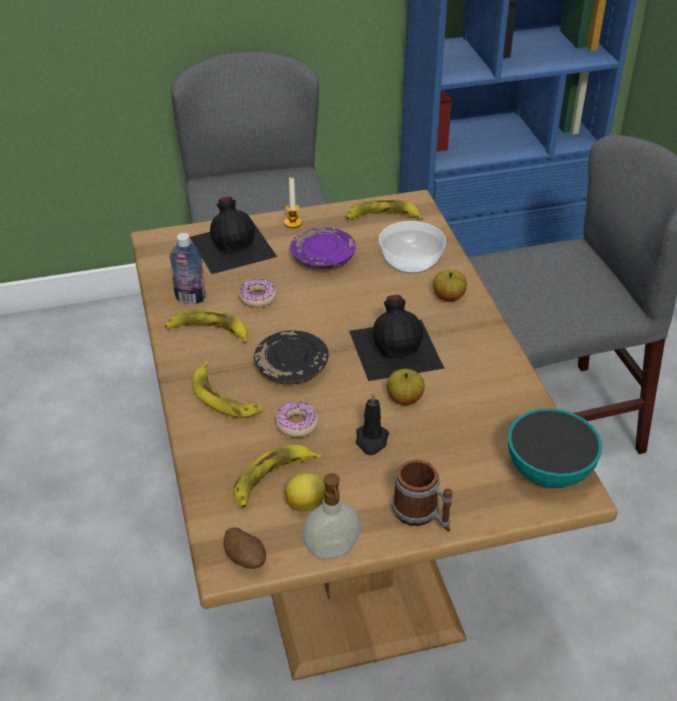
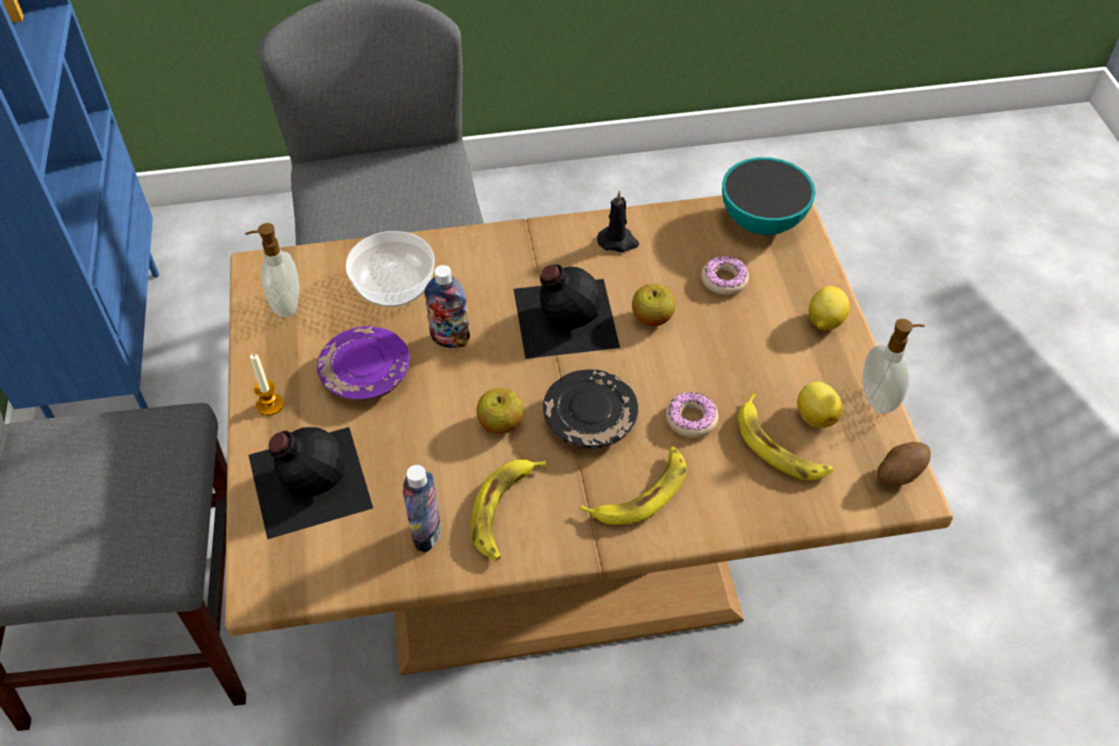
camera: 85 degrees left, 10 degrees up
donut [239,278,277,308] -> donut moved to [701,256,749,295]
banana [346,199,424,220] -> soap dispenser [245,223,299,317]
black candle [356,392,389,455] -> black candle moved to [597,190,639,252]
mug [392,459,453,531] -> lemon [809,286,850,330]
apple [433,269,467,301] -> apple moved to [476,388,523,434]
none -> bottle [424,265,470,348]

